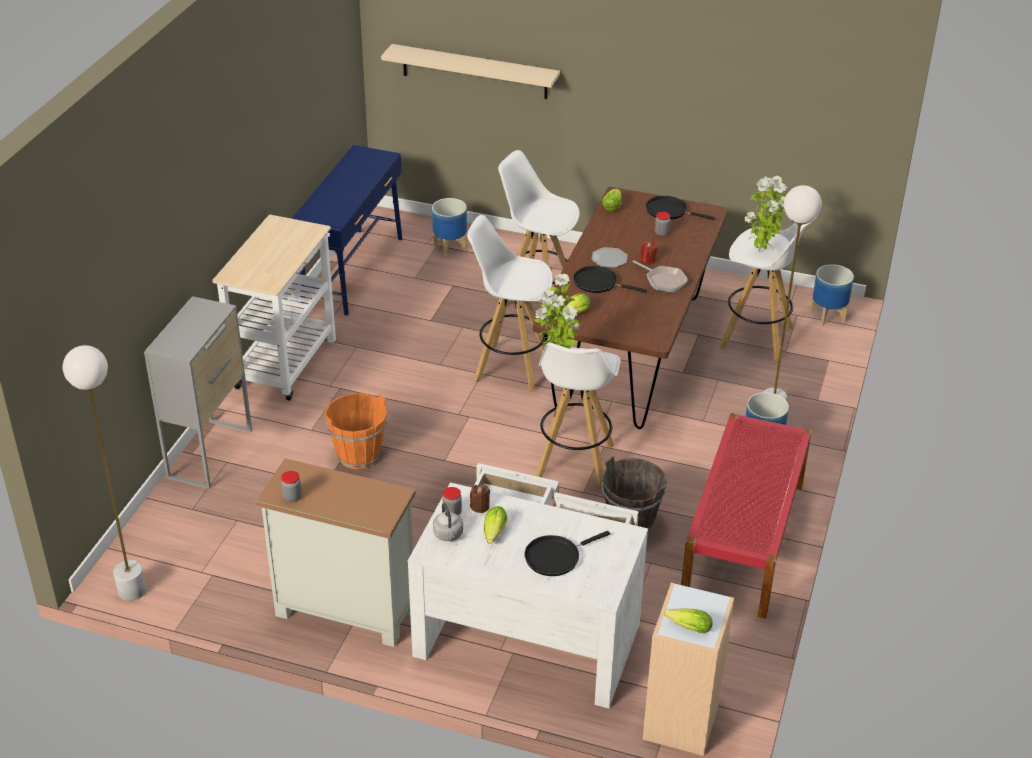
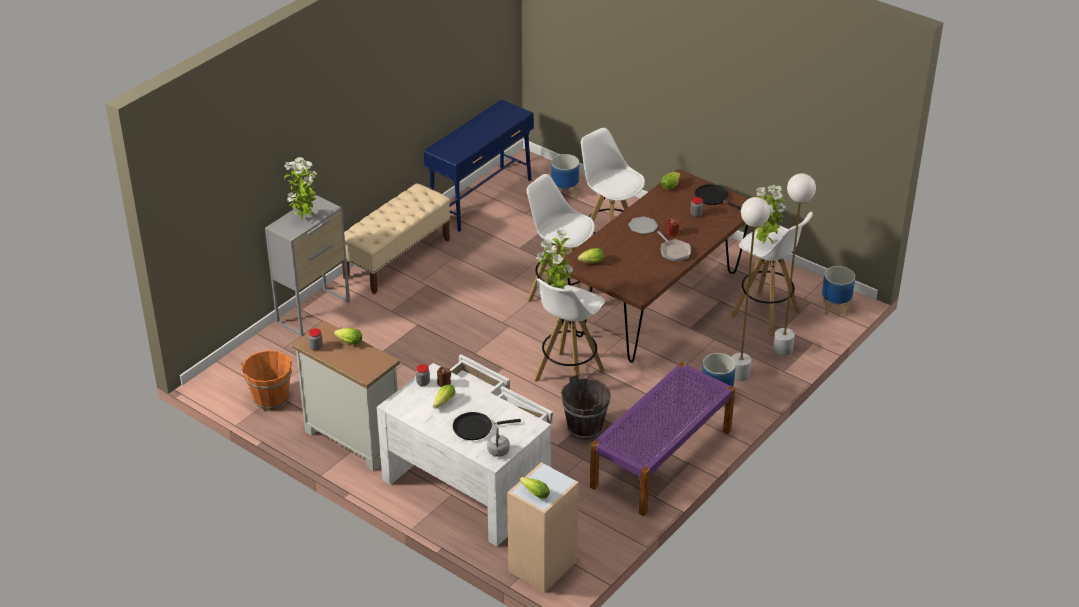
camera: 20 degrees right, 0 degrees up
white floor lamp [62,345,147,601] -> white floor lamp moved to [773,173,816,356]
white cart [212,215,336,401] -> beige bench [342,183,451,294]
orange bucket [325,393,387,469] -> orange bucket moved to [241,350,292,411]
beige shelf [381,44,560,99] -> none
grey kettle [433,503,463,541] -> grey kettle moved to [487,428,510,457]
black frying pan [573,266,647,293] -> none
red bench [681,413,812,619] -> purple bench [590,362,735,516]
none -> potted plant [284,157,319,220]
none -> lettuce [334,328,362,345]

